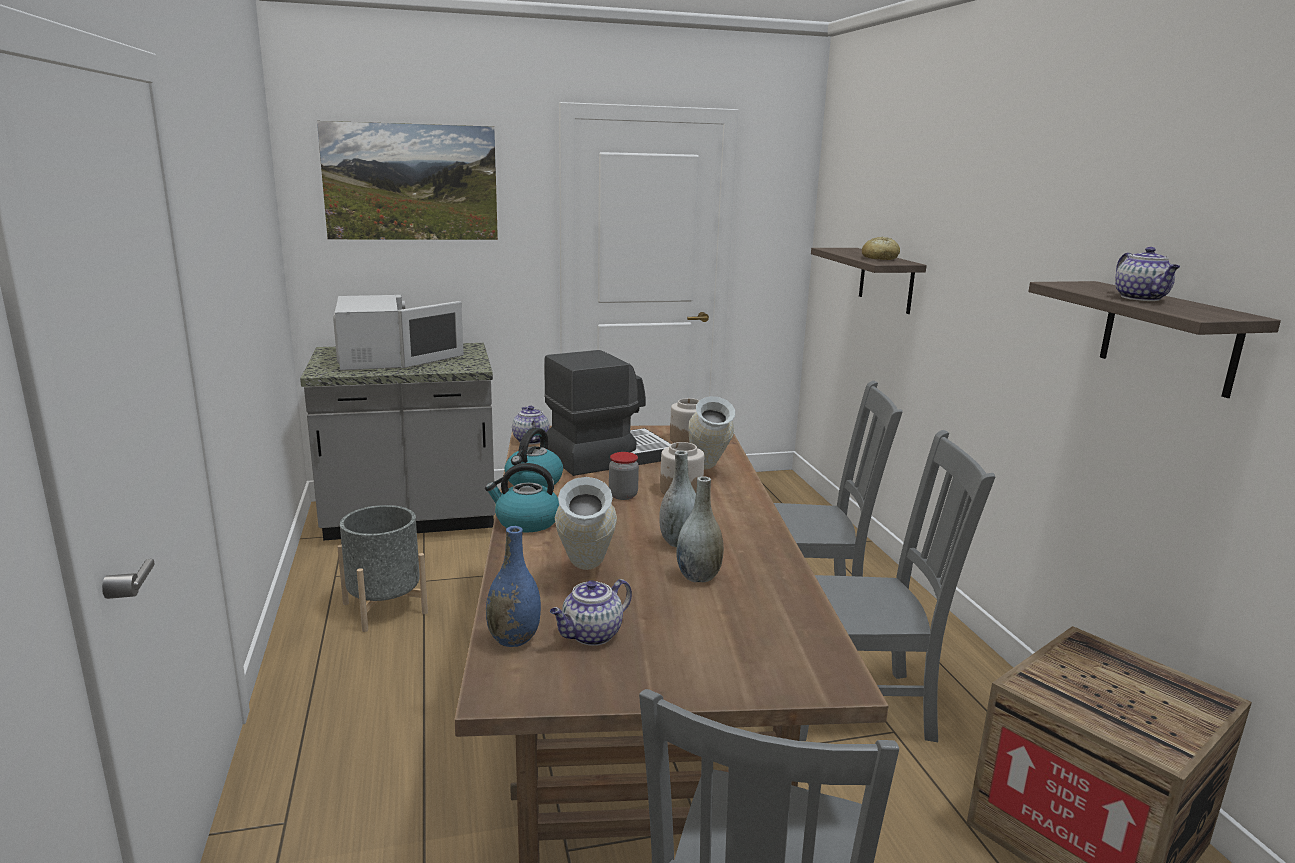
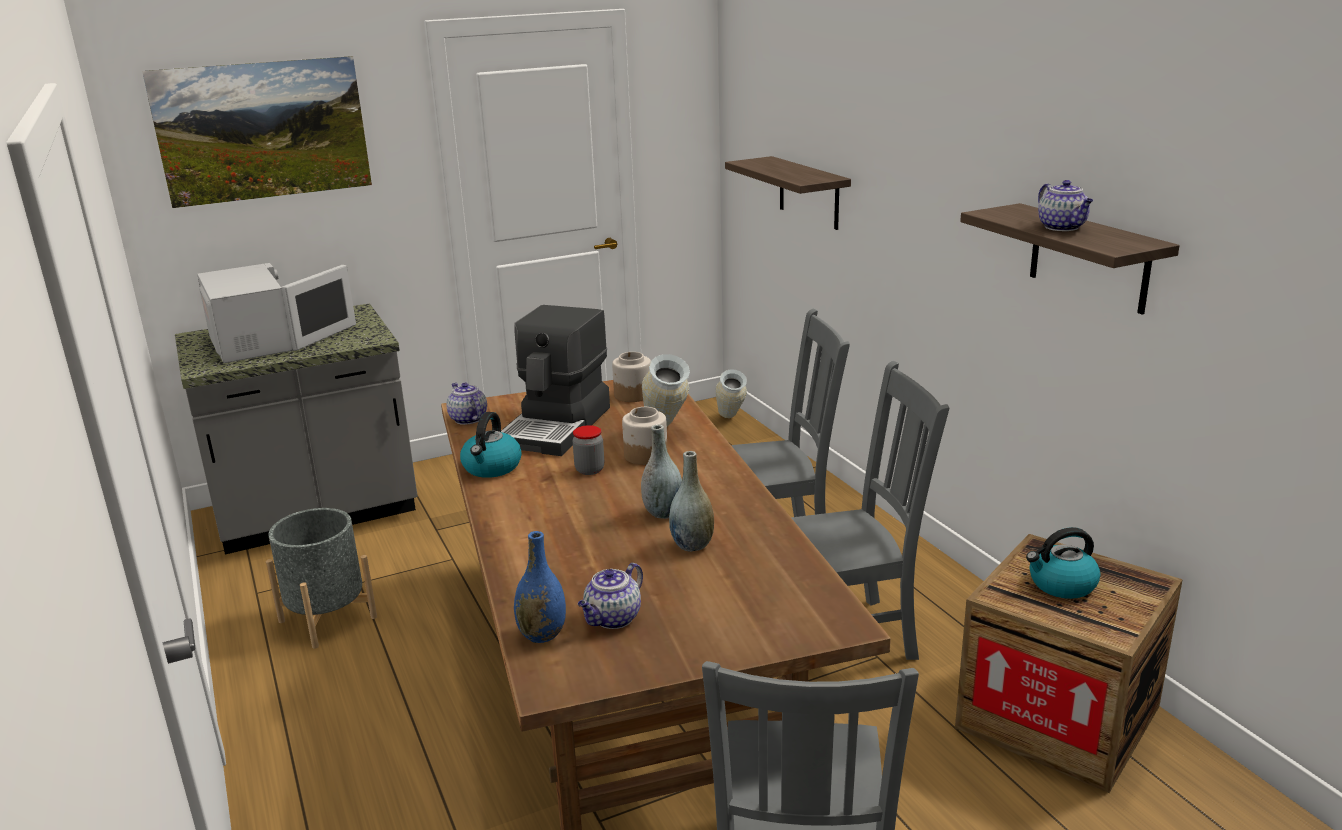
camera: 10 degrees left, 5 degrees up
kettle [485,463,559,533] -> kettle moved to [1026,527,1100,599]
coffee machine [544,350,671,476] -> coffee machine turned 150 degrees clockwise [501,305,610,456]
vase [555,477,617,570] -> vase moved to [716,369,747,418]
bread [862,236,900,260] -> none

